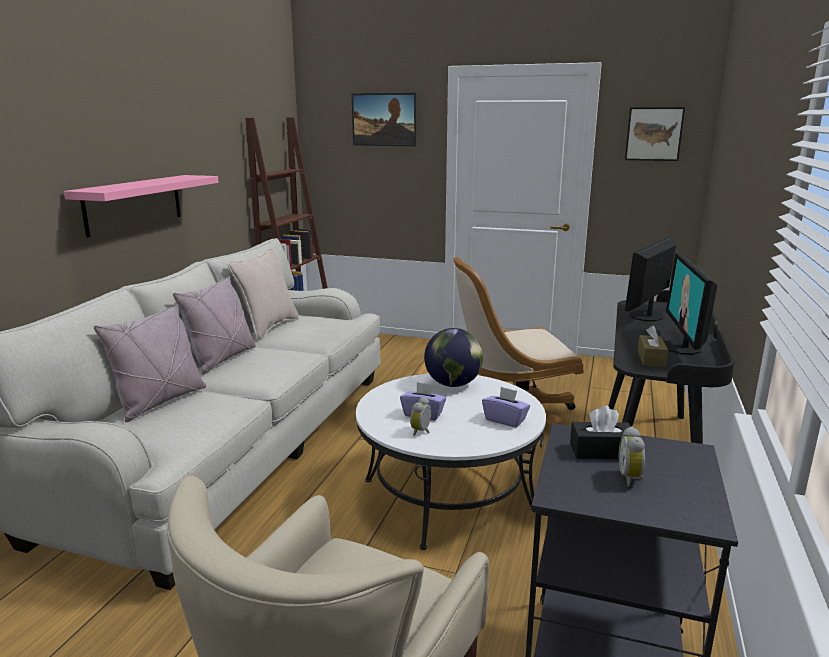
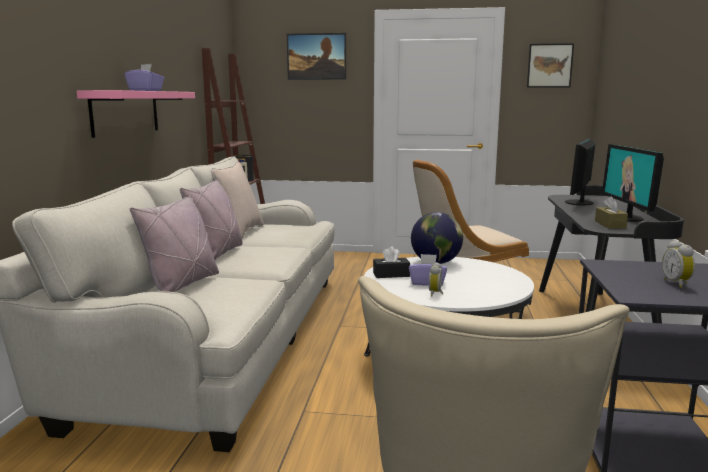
camera: 10 degrees left, 5 degrees down
purple tissue box [482,387,530,428] -> purple tissue box moved to [125,64,164,91]
black tissue box [570,406,637,459] -> black tissue box moved to [373,246,410,278]

